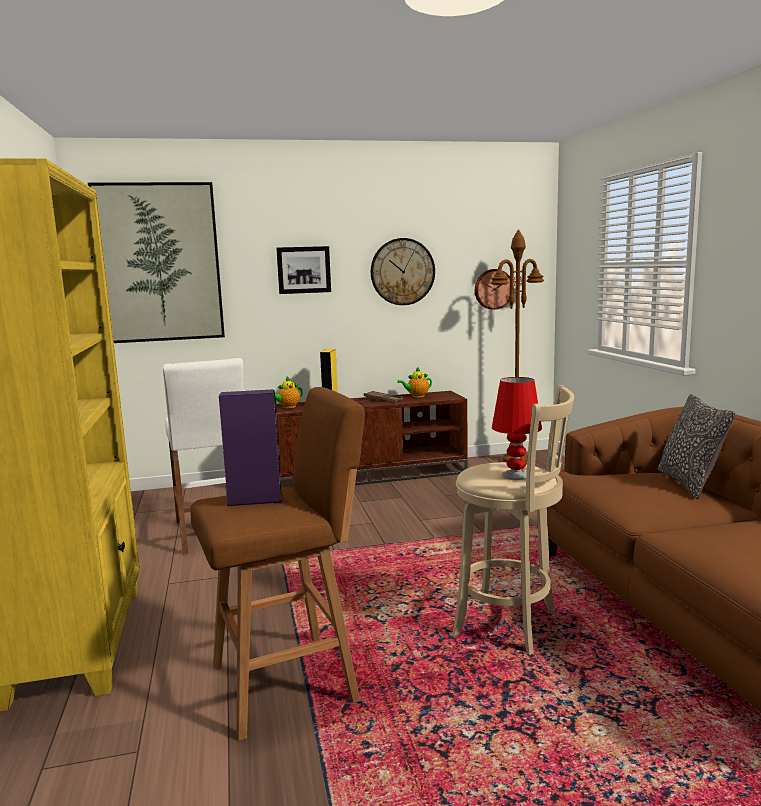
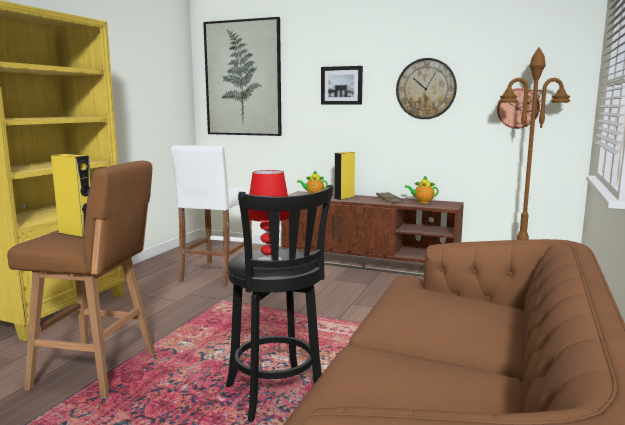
camera: 35 degrees right, 0 degrees up
purple speaker [219,389,282,506] -> yellow speaker [51,154,91,238]
beige stool [452,385,574,654] -> black stool [225,185,333,422]
pillow [658,394,735,499] -> none

